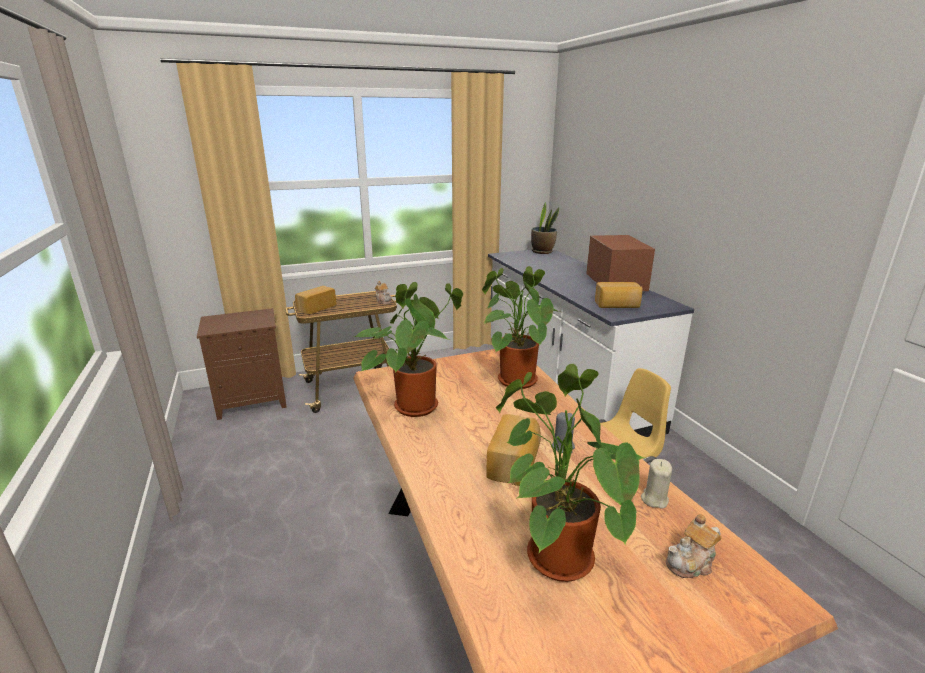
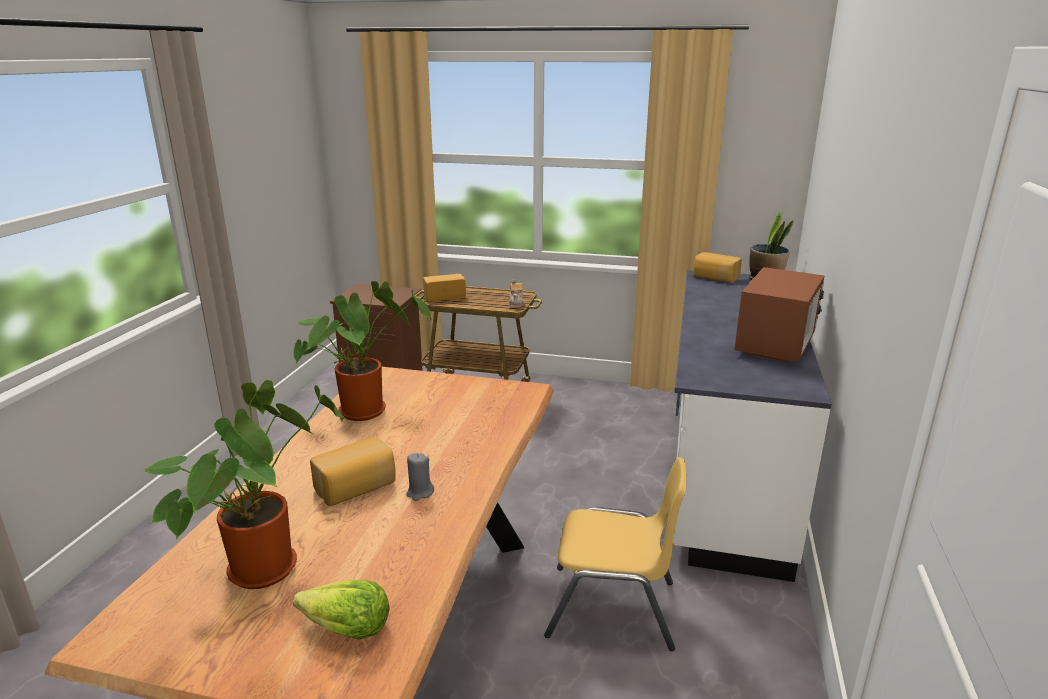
camera: 35 degrees right, 0 degrees up
potted plant [482,266,560,389] -> none
bread [595,282,643,308] -> bread moved to [694,252,742,283]
beige candle [641,459,672,509] -> none
teapot [666,514,722,578] -> lettuce [293,580,390,639]

